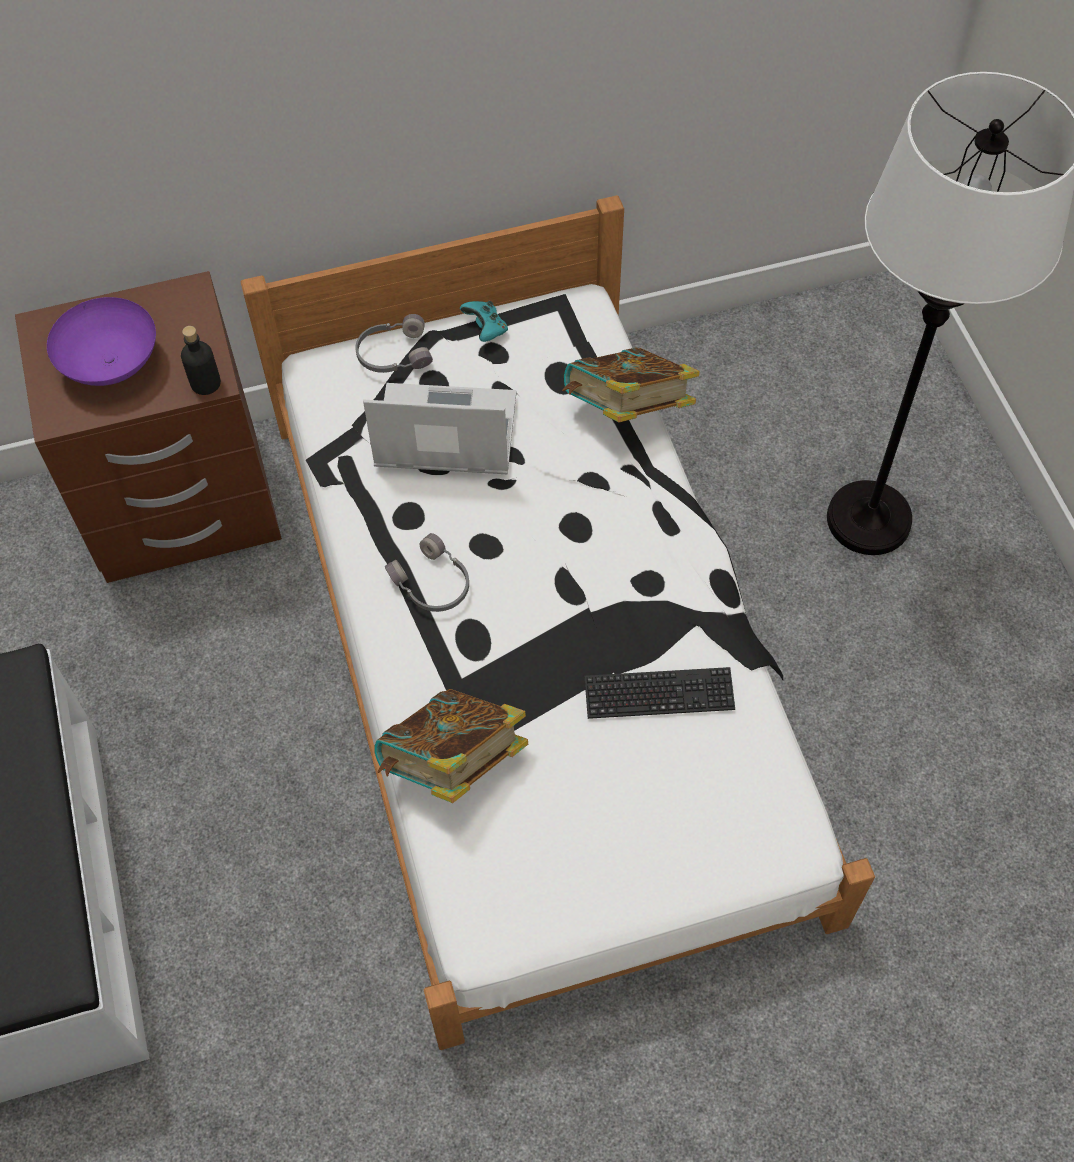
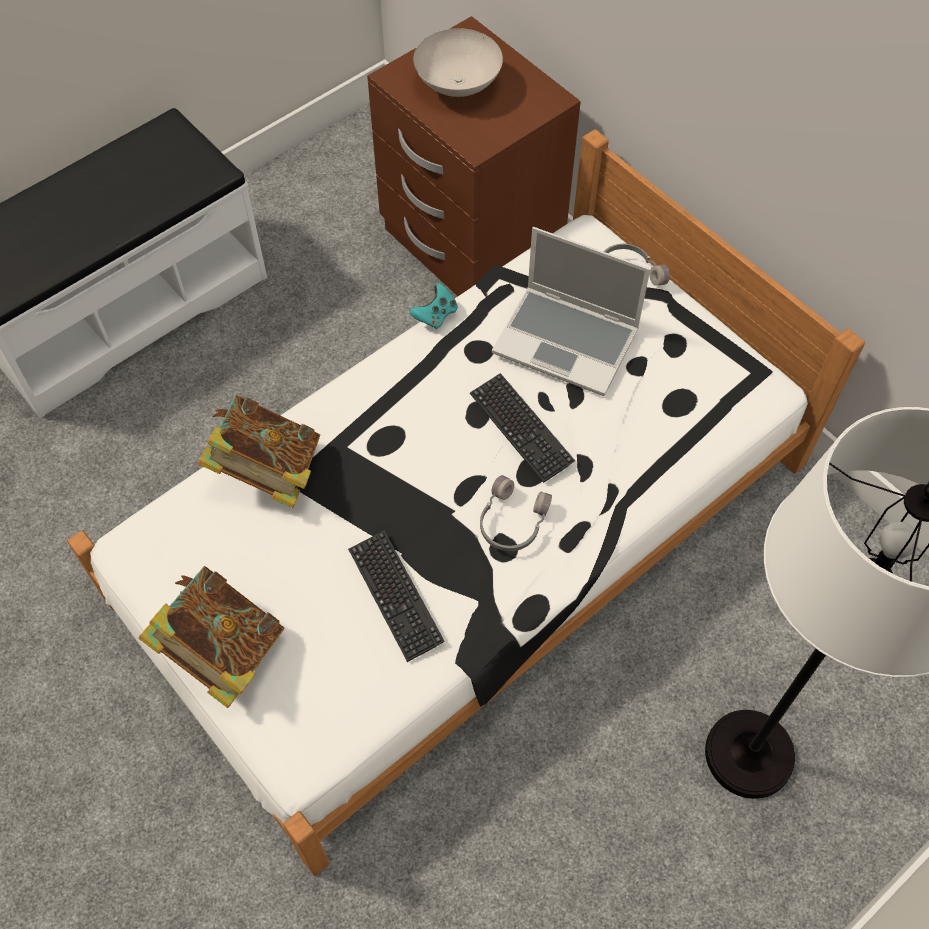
camera: 65 degrees right, 0 degrees up
purple bowl [47,297,156,386] -> white bowl [413,28,503,97]
black bottle [181,326,221,395] -> none
laptop [363,383,517,474] -> laptop turned 135 degrees clockwise [492,227,650,396]
grey headphones [385,533,469,612] -> grey headphones moved to [480,475,552,551]
turquoise game controller [460,301,508,342] -> turquoise game controller moved to [409,283,458,329]
book [562,348,700,422] -> book moved to [138,566,285,708]
none -> keyboard [470,373,575,483]

